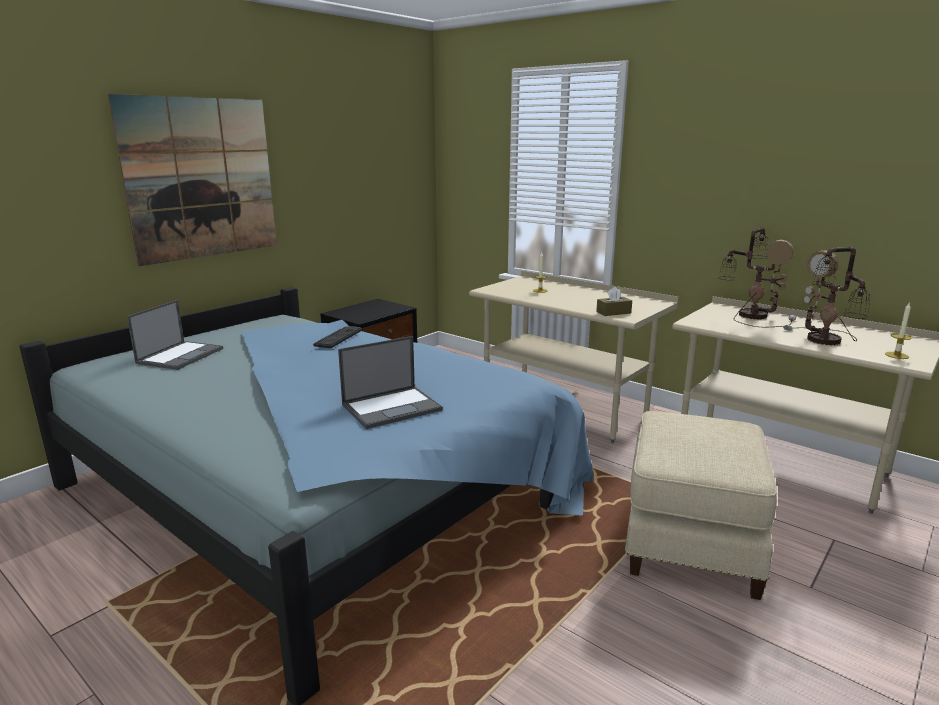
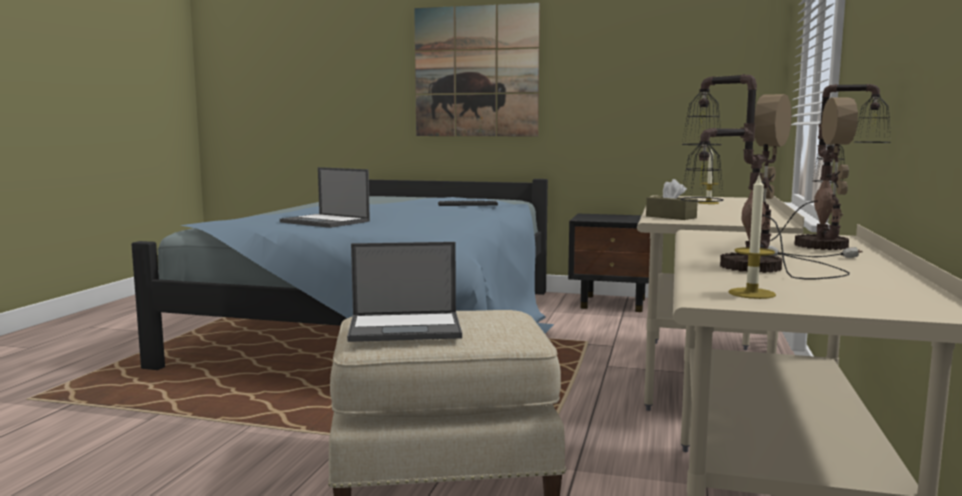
camera: 65 degrees right, 10 degrees down
laptop [127,300,223,370] -> laptop moved to [347,242,462,342]

